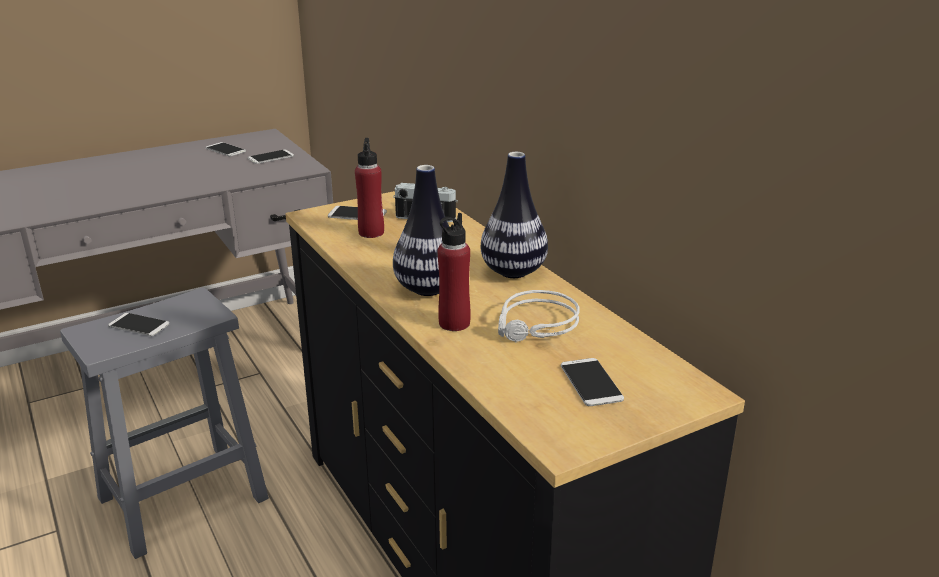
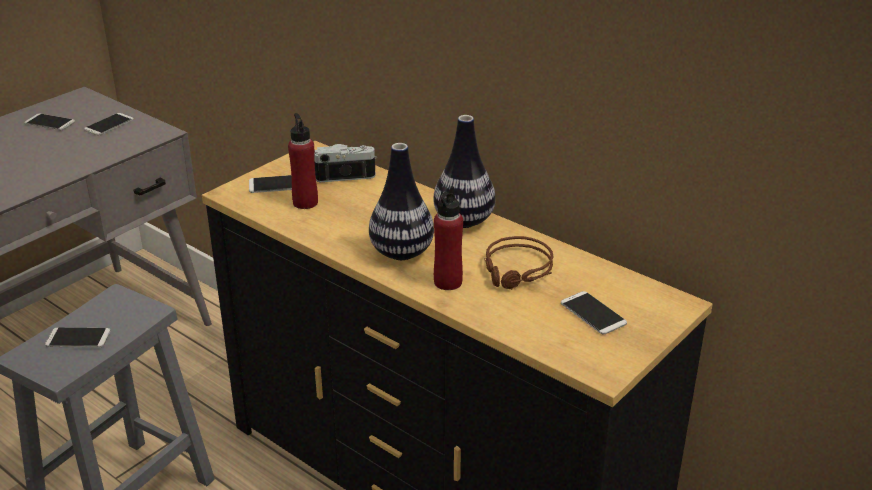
camera: 20 degrees left, 5 degrees up
grey headphones [498,290,580,342] -> brown headphones [484,236,554,290]

